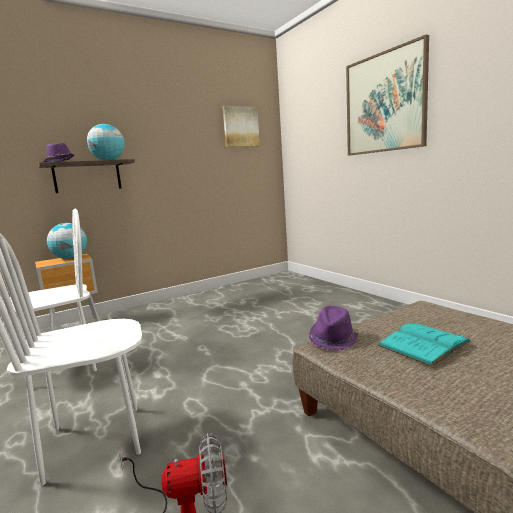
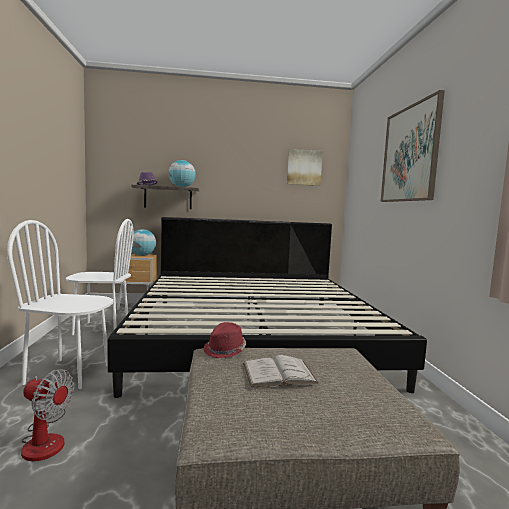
camera: 25 degrees right, 5 degrees down
purple hat [309,306,358,350] -> red hat [203,322,246,358]
turquoise book [378,324,471,366] -> white book [243,355,319,387]
none -> bed [107,217,427,398]

